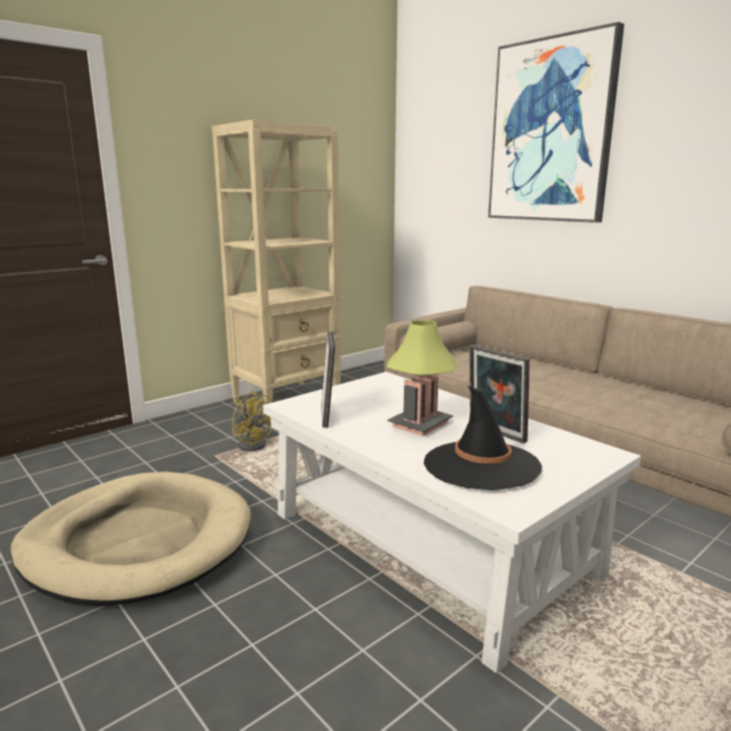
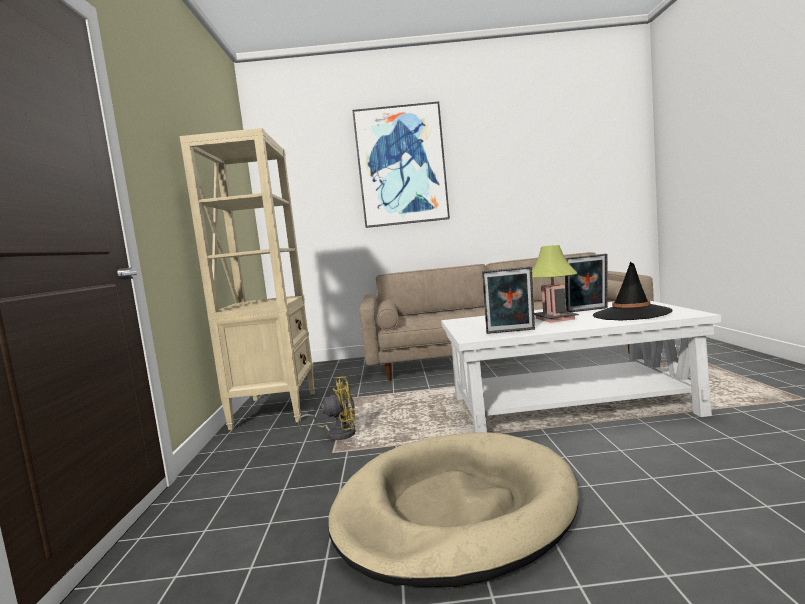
camera: 50 degrees left, 10 degrees down
picture frame [321,331,335,428] -> picture frame turned 150 degrees clockwise [482,266,535,334]

